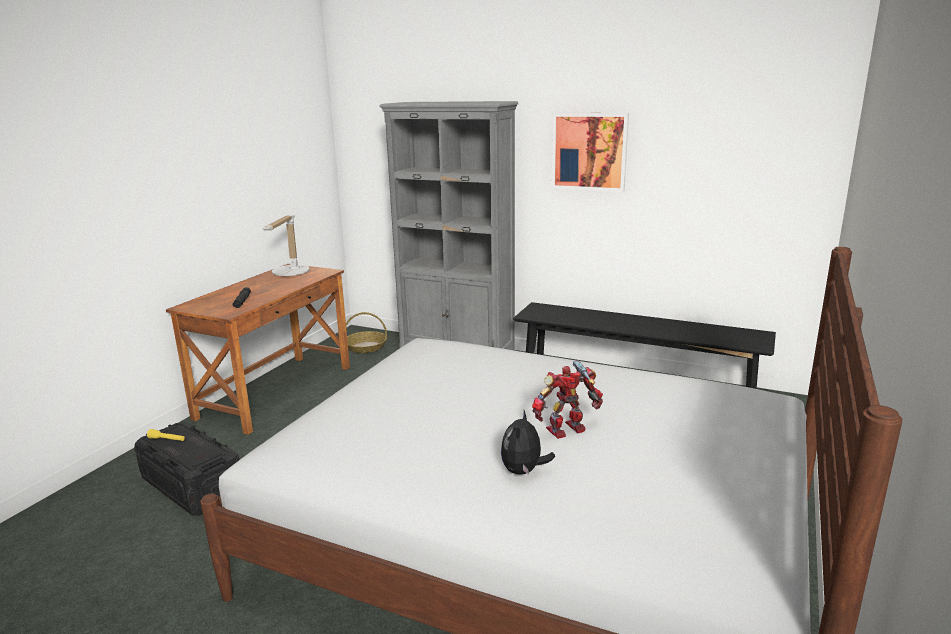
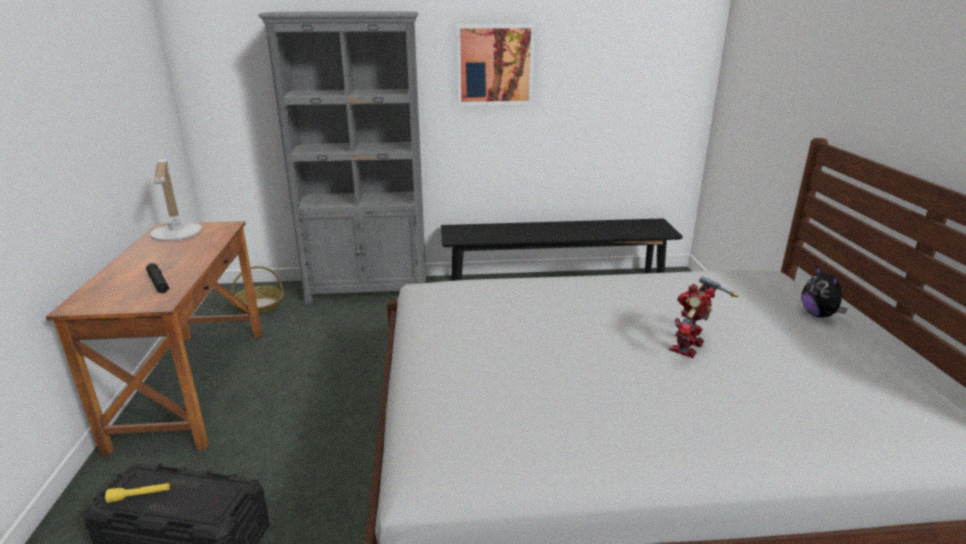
camera: 30 degrees left, 5 degrees up
plush toy [501,411,555,475] -> plush toy moved to [801,266,847,318]

